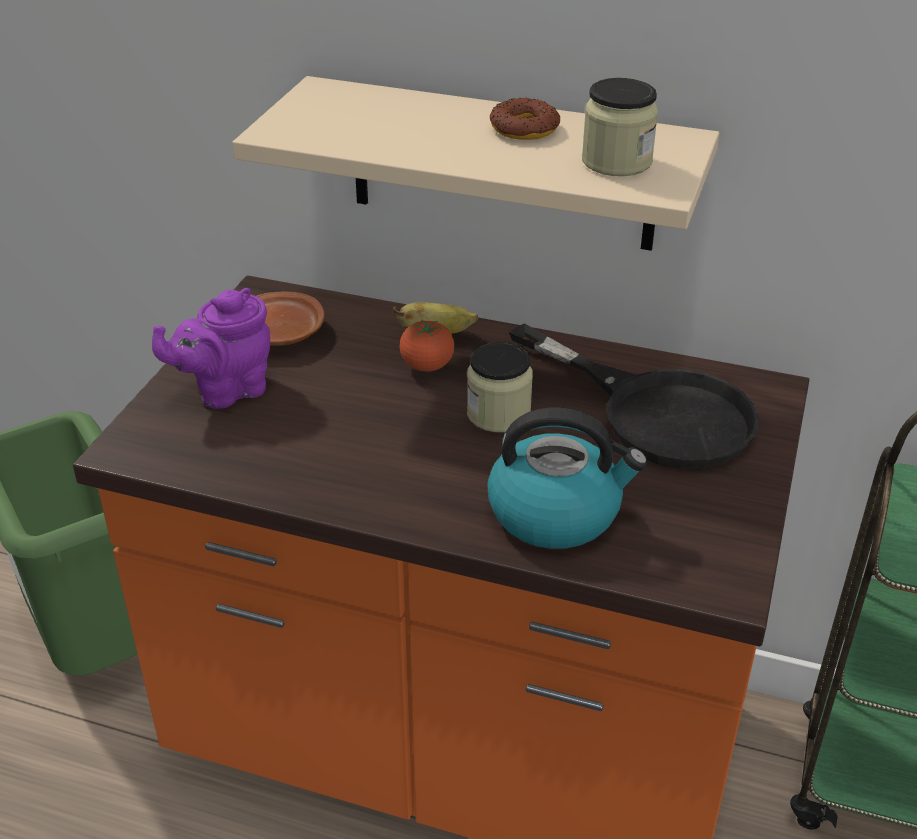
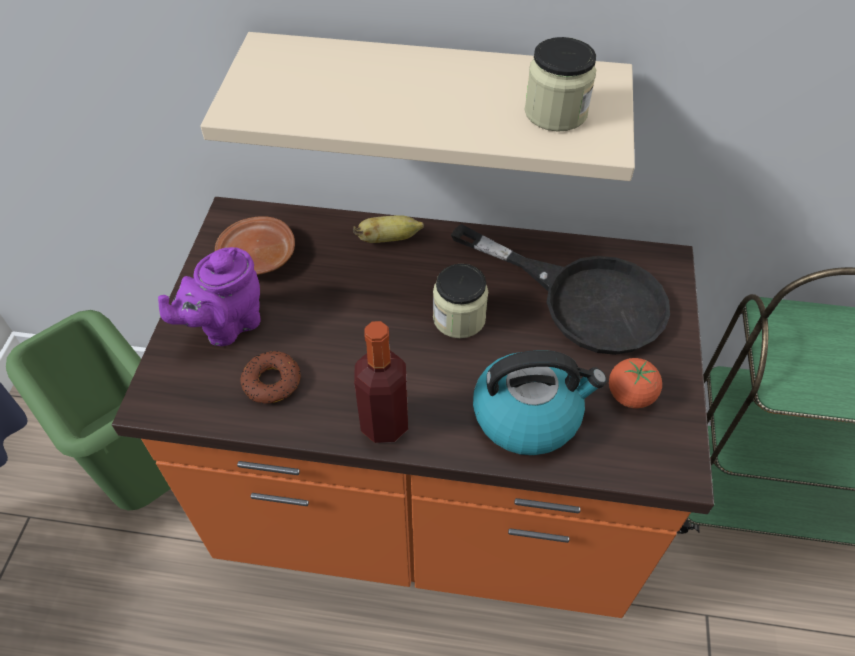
camera: 10 degrees left, 15 degrees up
tomato [399,320,454,372] -> tomato moved to [609,358,662,408]
donut [490,98,560,140] -> donut moved to [240,351,301,404]
none -> bottle [354,321,408,443]

